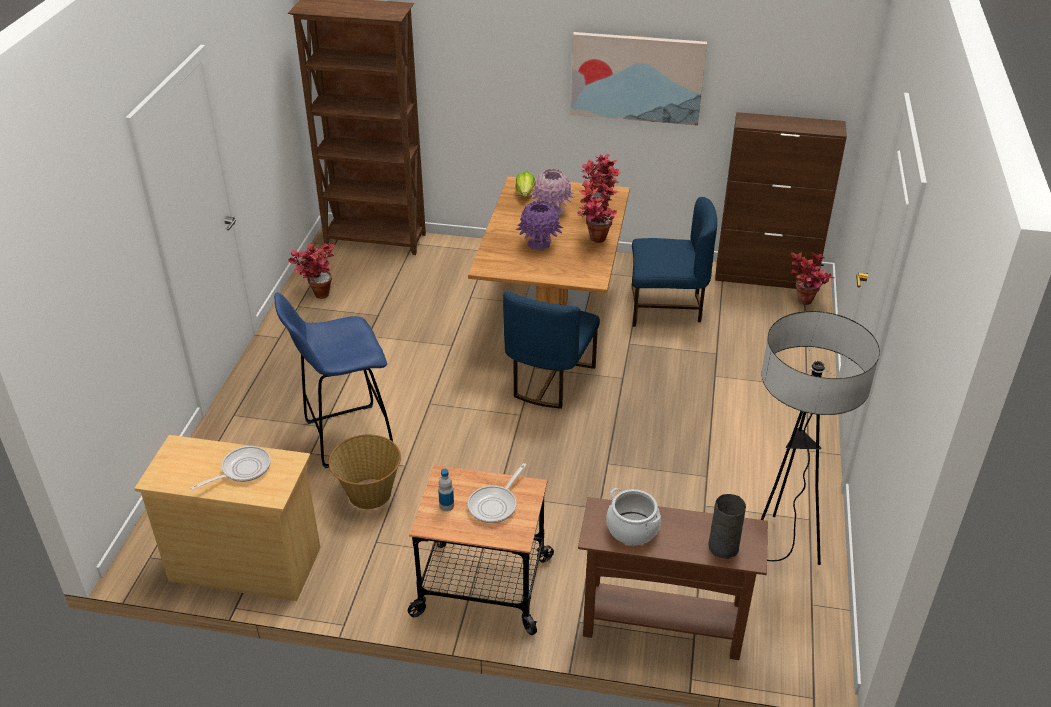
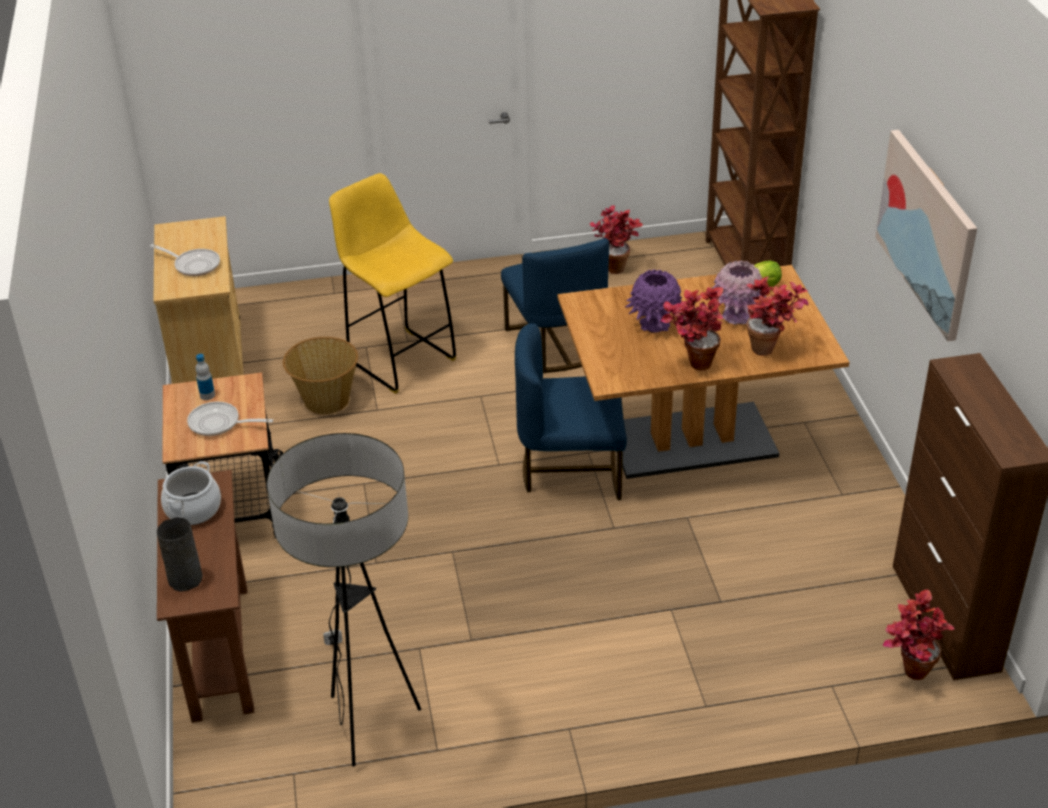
camera: 70 degrees right, 0 degrees up
blue stool [274,292,393,468] -> yellow stool [329,173,456,394]
blue chair [632,197,717,327] -> blue chair moved to [501,238,609,373]

